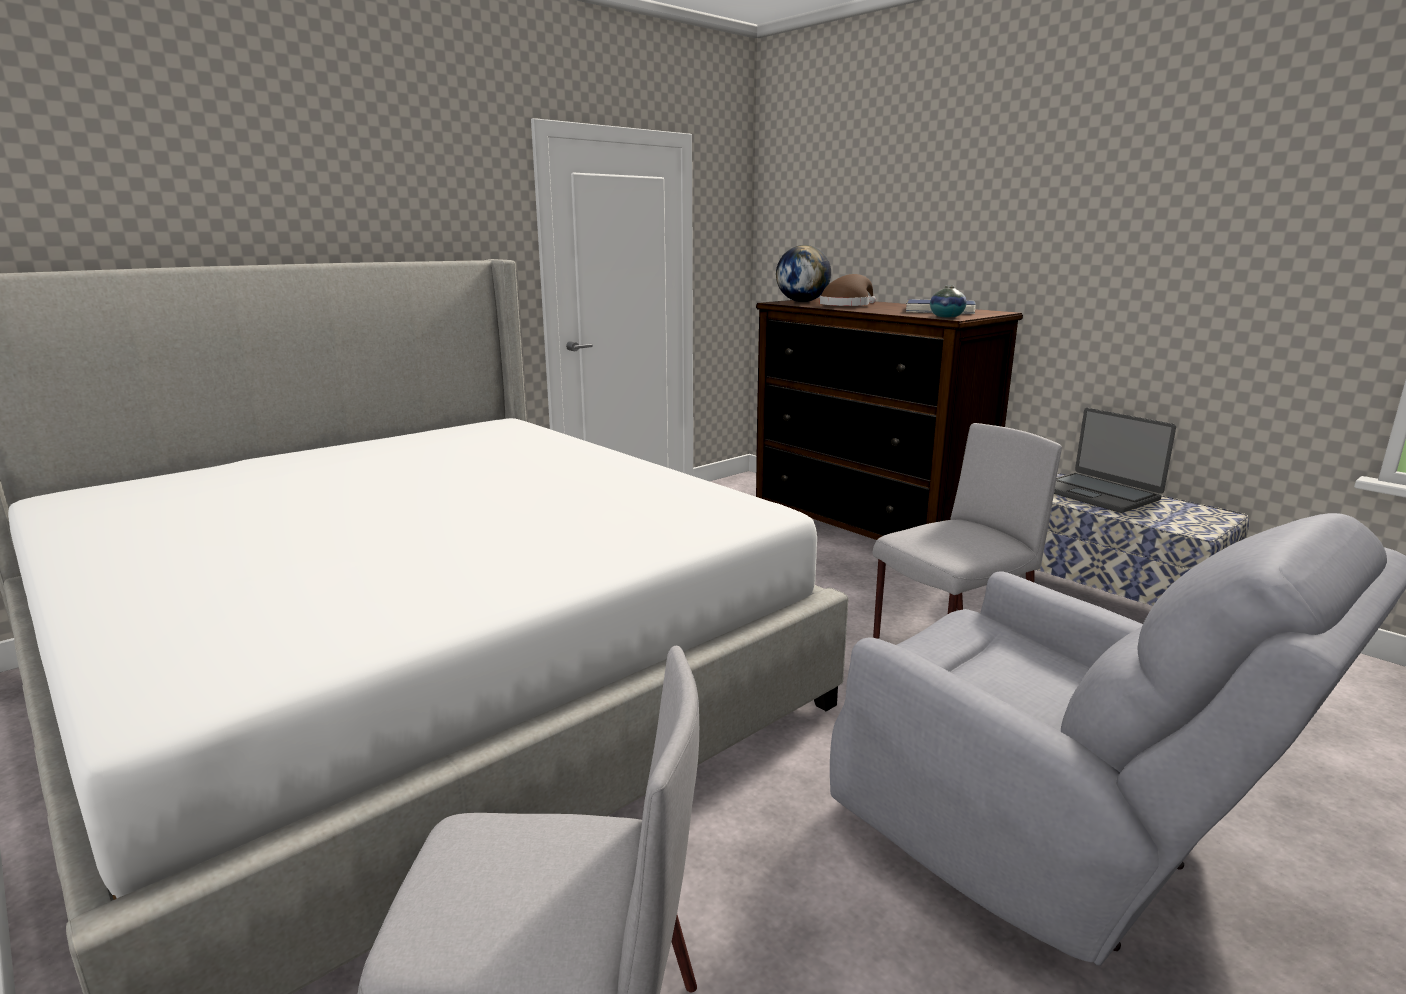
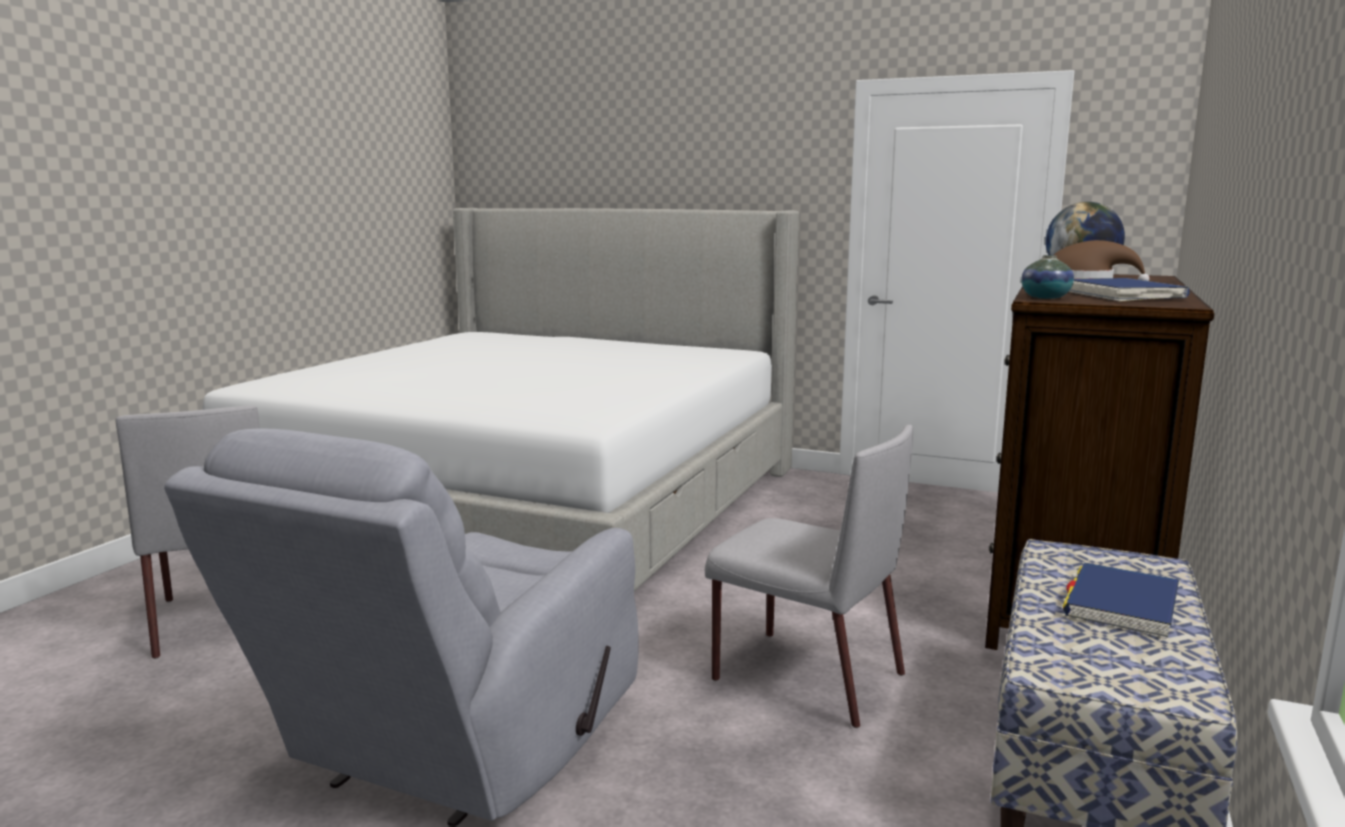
camera: 65 degrees right, 5 degrees down
laptop [1054,408,1176,513] -> blue book [1062,562,1179,639]

